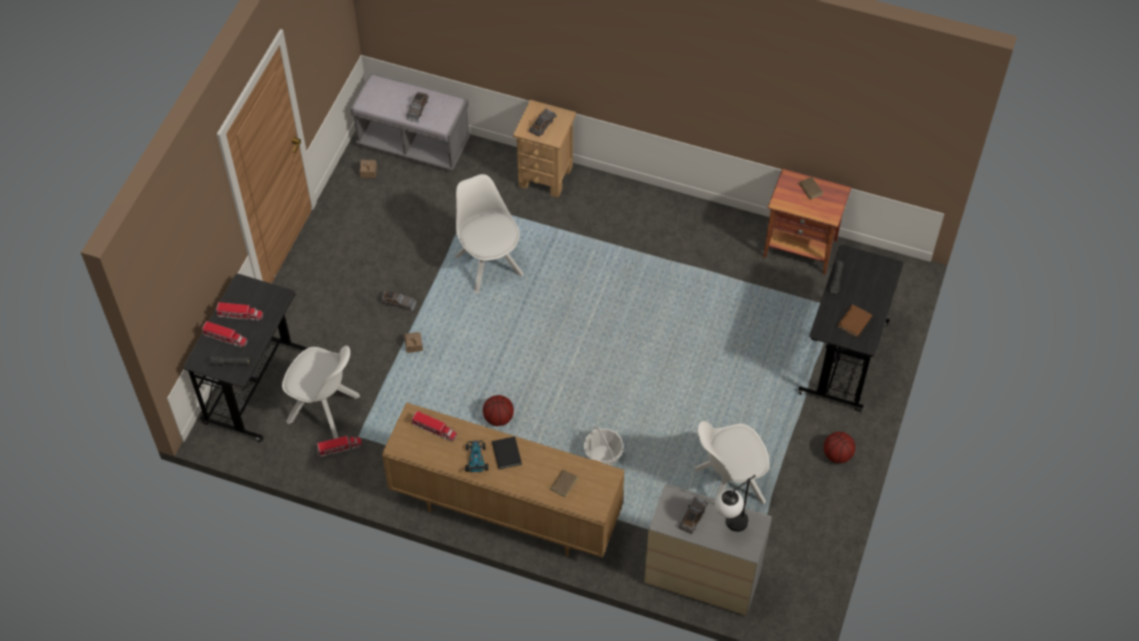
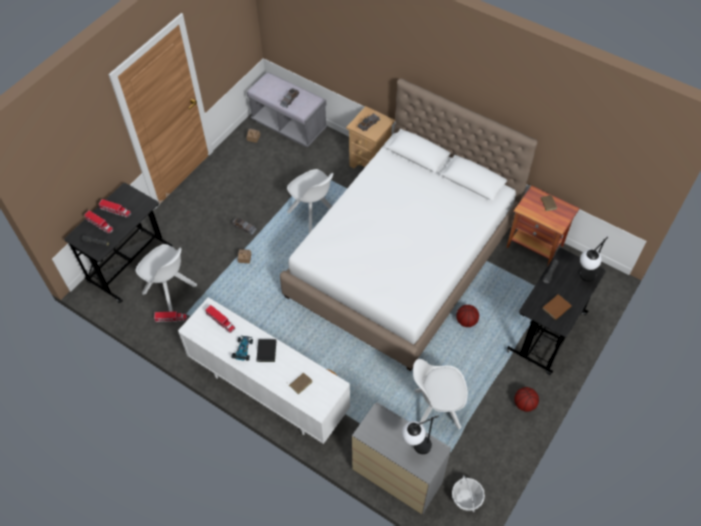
camera: 15 degrees right, 0 degrees up
brown dresser [382,402,624,558] -> white dresser [178,297,350,444]
white chair [455,174,524,294] -> white chair turned 150 degrees clockwise [287,169,334,233]
basketball [483,395,514,426] -> basketball moved to [456,305,479,327]
basket [584,427,623,466] -> basket moved to [452,475,485,512]
grey toy car [679,496,708,534] -> none
none -> white bed [280,78,538,371]
none -> table lamp [580,237,608,282]

